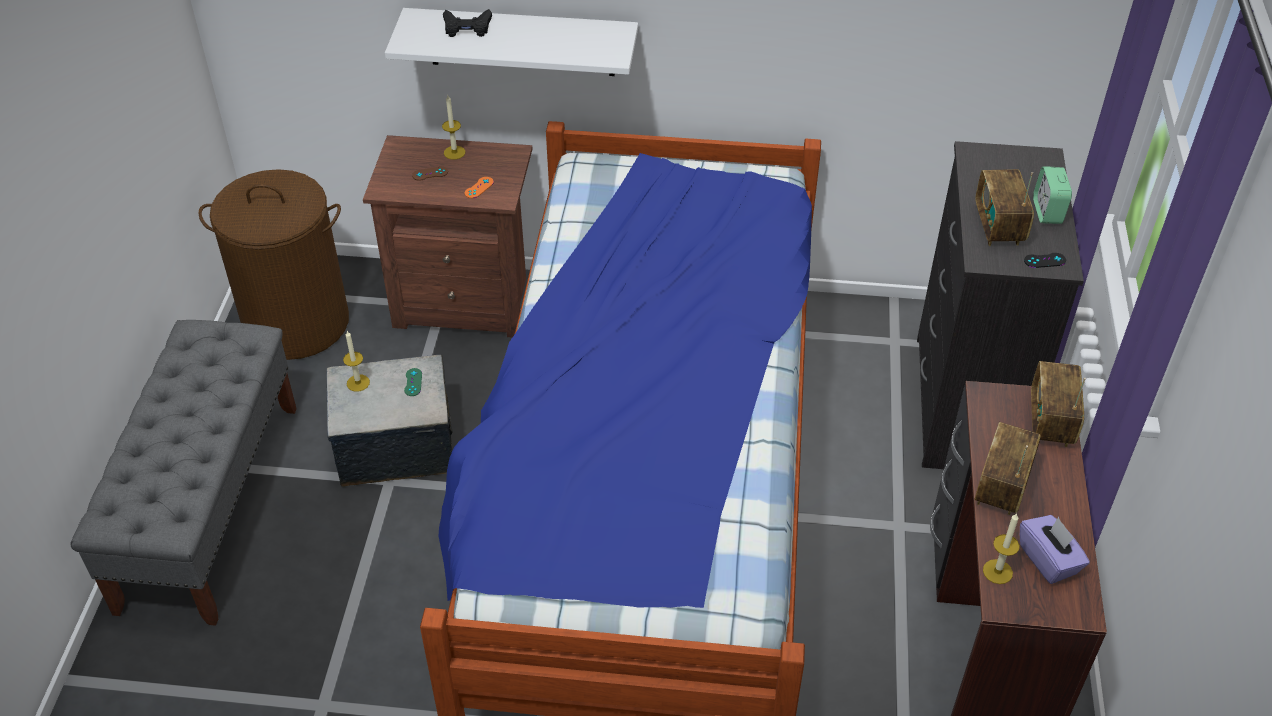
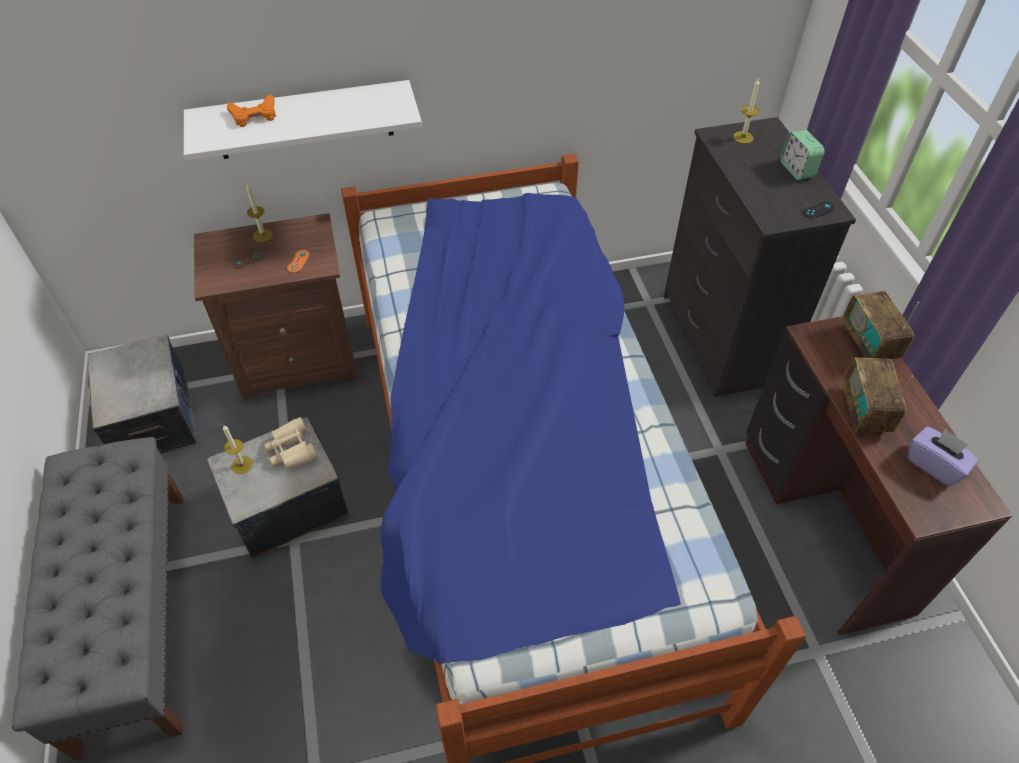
camera: 20 degrees left, 5 degrees up
brown laundry basket [198,169,349,360] -> storage box [88,335,197,454]
green game controller [404,368,422,396] -> beige binoculars [264,417,318,469]
black game controller [443,9,492,37] -> orange game controller [227,94,276,127]
radio [975,169,1034,246] -> none
candle [983,513,1020,584] -> candle moved to [733,78,760,144]

